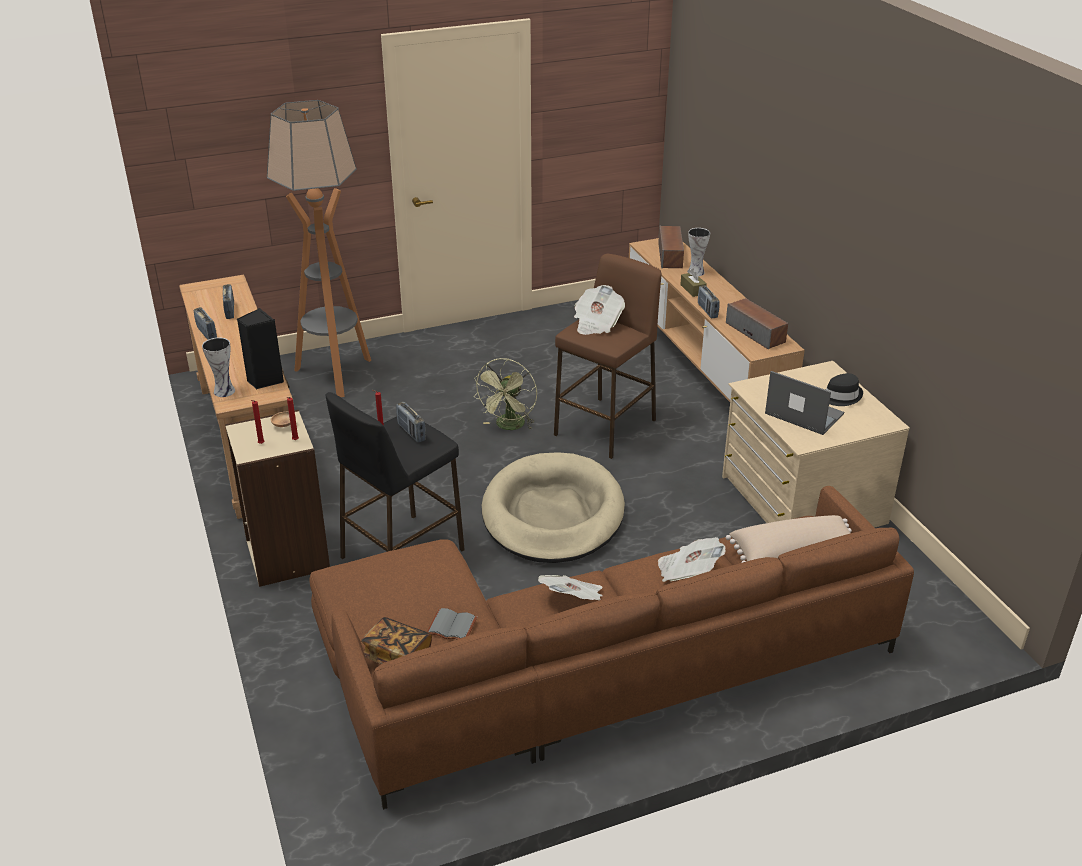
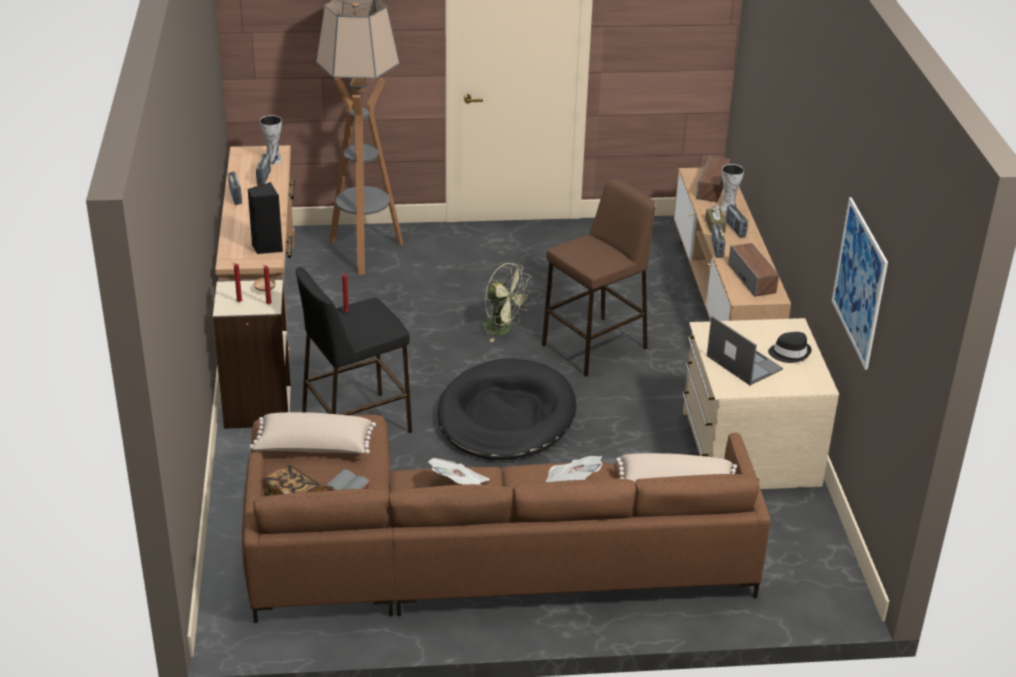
camera: 15 degrees right, 0 degrees up
vase [202,337,235,397] -> vase moved to [260,115,282,164]
radio [396,402,426,443] -> radio moved to [726,204,748,237]
green fan [473,358,537,430] -> green fan turned 90 degrees counterclockwise [483,263,533,342]
beige dog bed [482,452,625,563] -> black dog bed [437,359,576,460]
newspaper [574,285,625,335] -> none
none -> beige pillow [250,412,376,454]
none -> picture [832,197,888,370]

